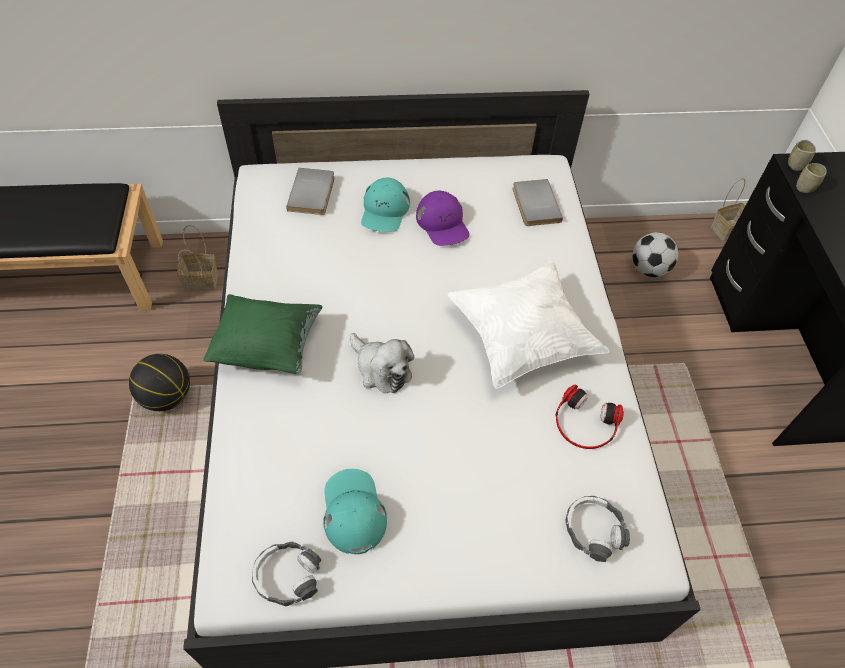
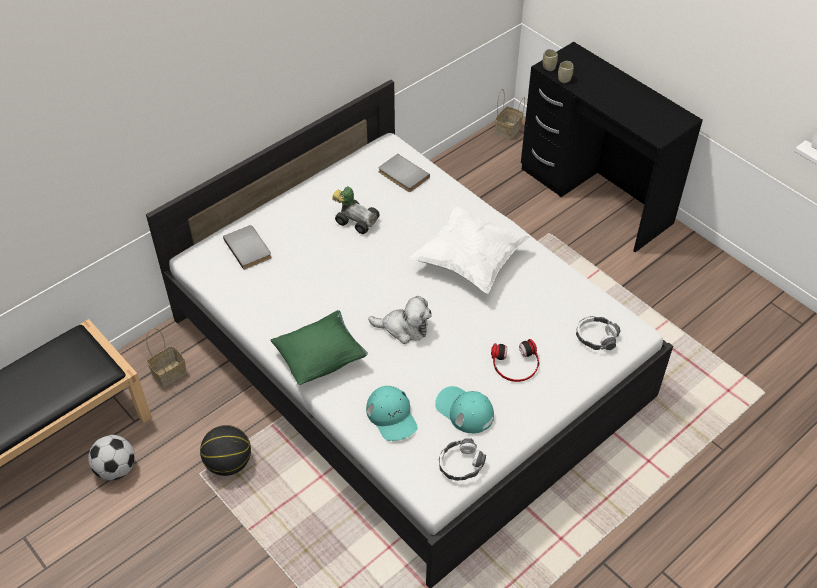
camera: 35 degrees left, 5 degrees down
turquoise cap [361,178,410,232] -> turquoise cap moved to [366,386,417,441]
purple cap [416,191,470,246] -> toy car [332,186,380,234]
headphones [555,385,624,449] -> headphones moved to [491,339,539,382]
football [632,232,678,277] -> football moved to [88,435,135,480]

